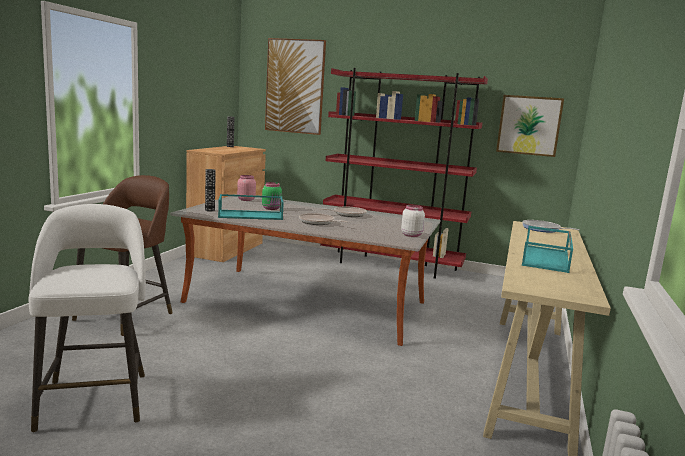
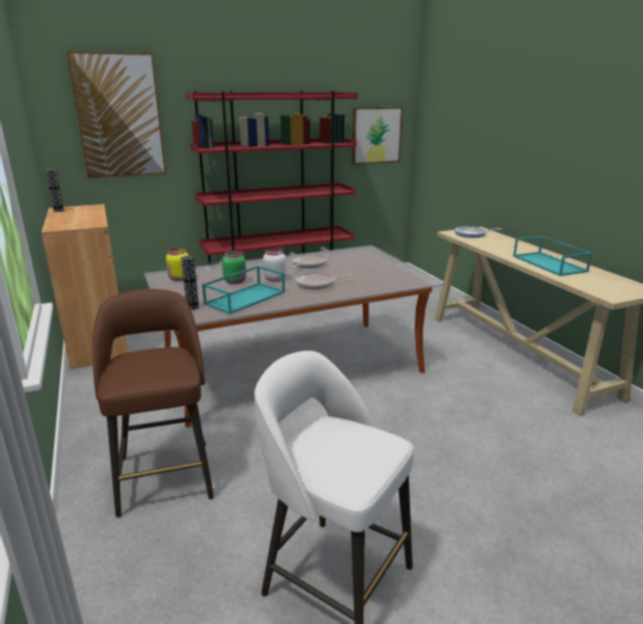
camera: 40 degrees left, 10 degrees up
pink jar [237,175,256,201] -> yellow jar [166,247,189,281]
white jar [401,205,425,237] -> white jar moved to [263,248,286,282]

